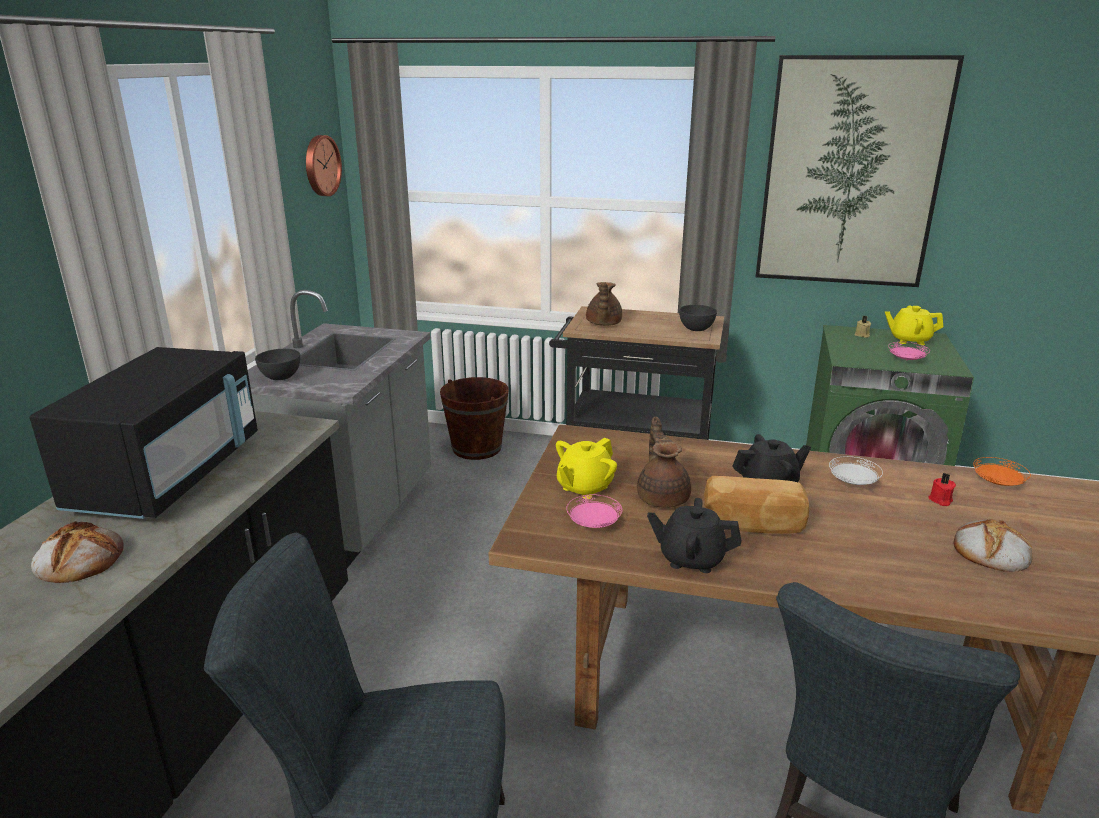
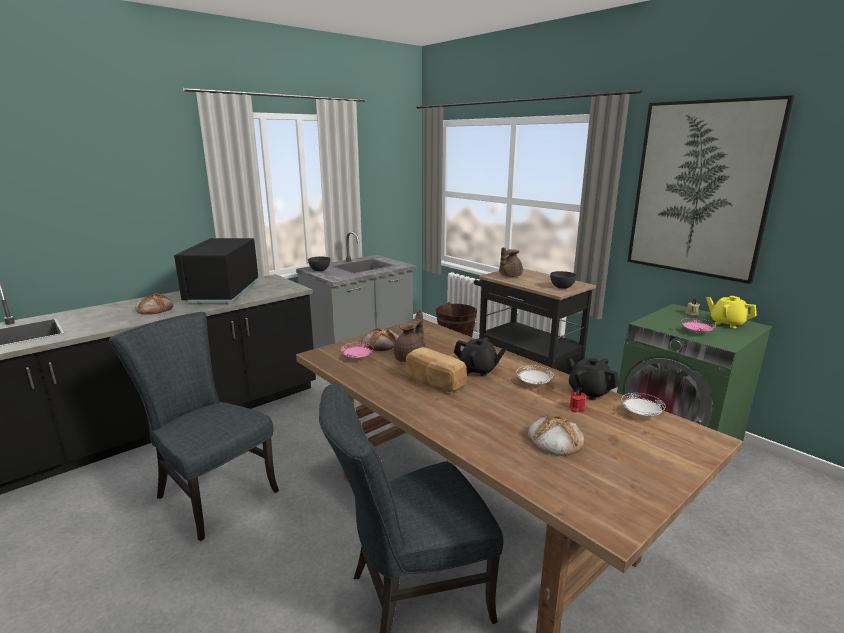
camera: 35 degrees right, 5 degrees down
black microwave [30,347,258,519] -> black microwave turned 135 degrees clockwise [174,238,259,305]
wall clock [306,135,342,196] -> none
yellow teapot [556,438,617,499] -> bread [363,328,399,351]
black teapot [647,498,742,573] -> black teapot moved to [566,357,619,400]
orange plate [973,457,1031,486] -> white plate [622,393,665,416]

